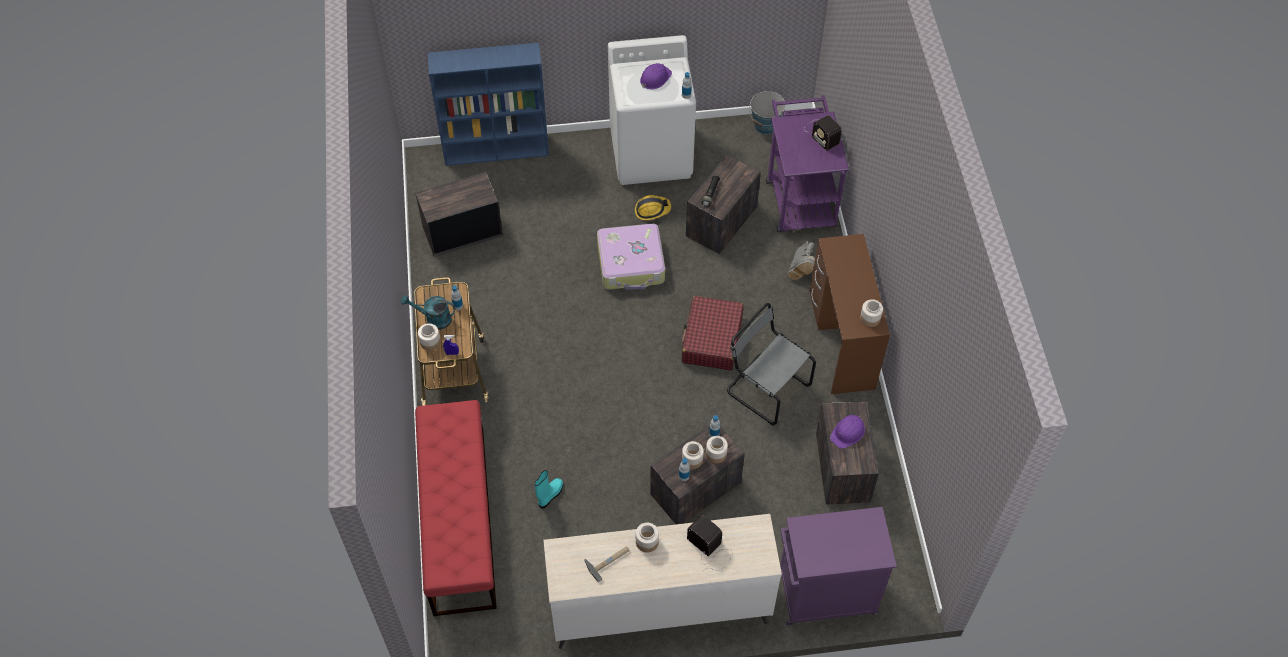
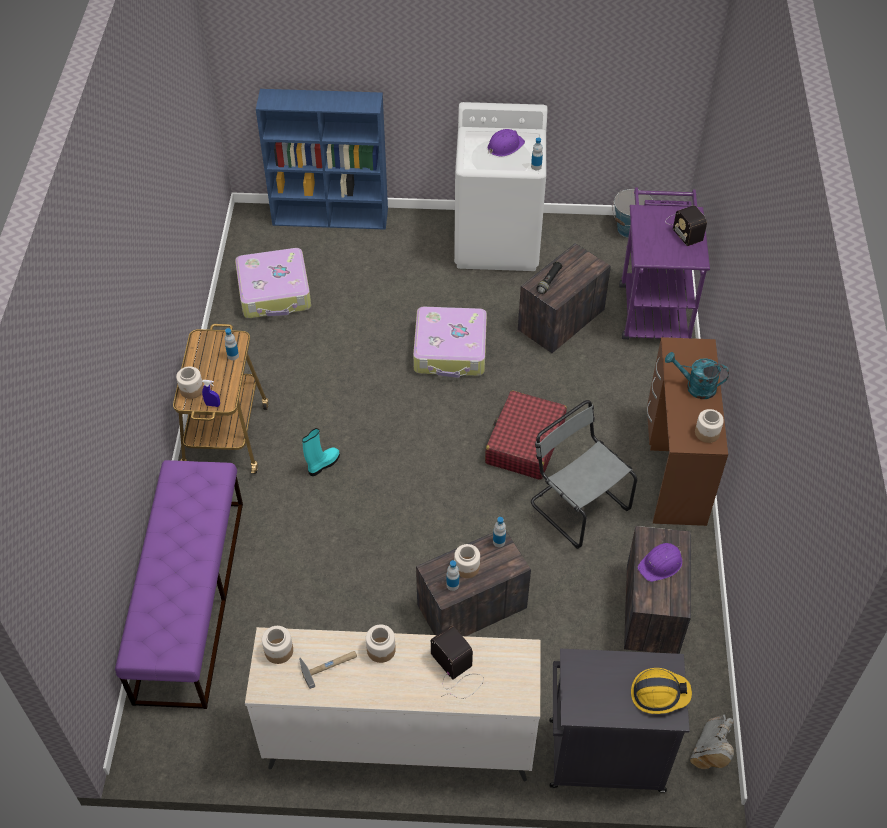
camera: 10 degrees right, 5 degrees down
turquoise watering can [401,295,456,330] -> turquoise watering can moved to [665,352,729,399]
crate [415,172,503,257] -> suitcase [235,248,311,318]
red bench [415,400,497,616] -> purple bench [115,460,243,709]
turquoise boot [535,470,563,509] -> turquoise boot moved to [302,428,340,476]
hard hat [635,195,671,220] -> hard hat moved to [631,668,692,714]
jar [706,436,728,463] -> jar moved to [262,626,293,664]
purple cabinet [780,507,897,625] -> black cabinet [549,648,690,792]
grey boot [788,241,815,280] -> grey boot moved to [690,714,734,769]

